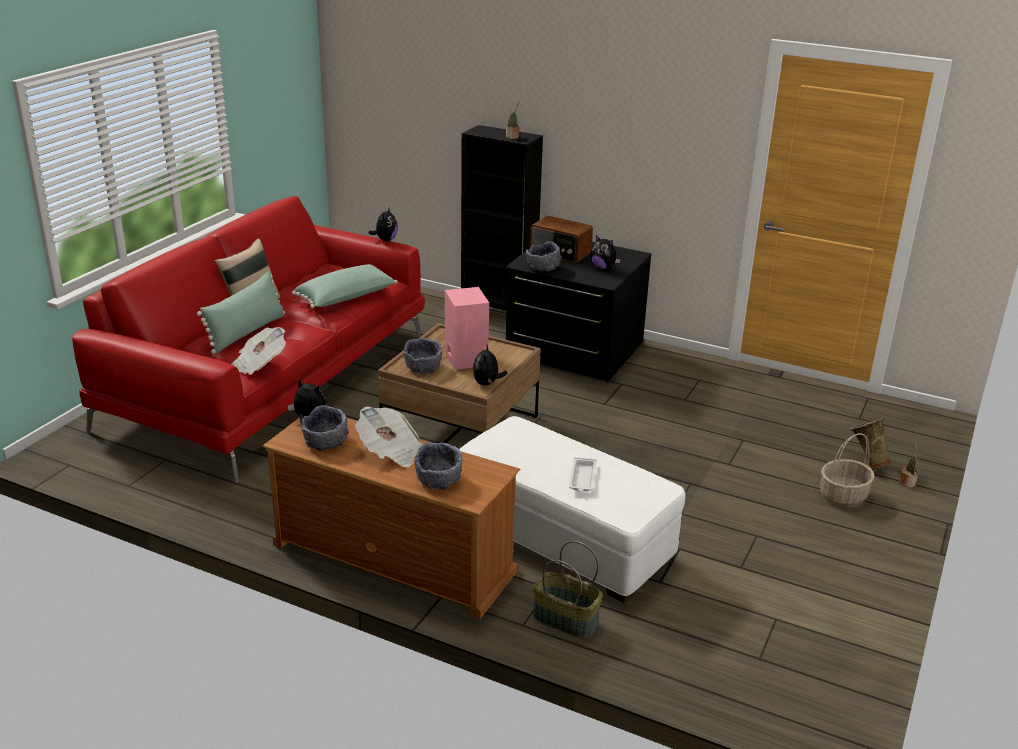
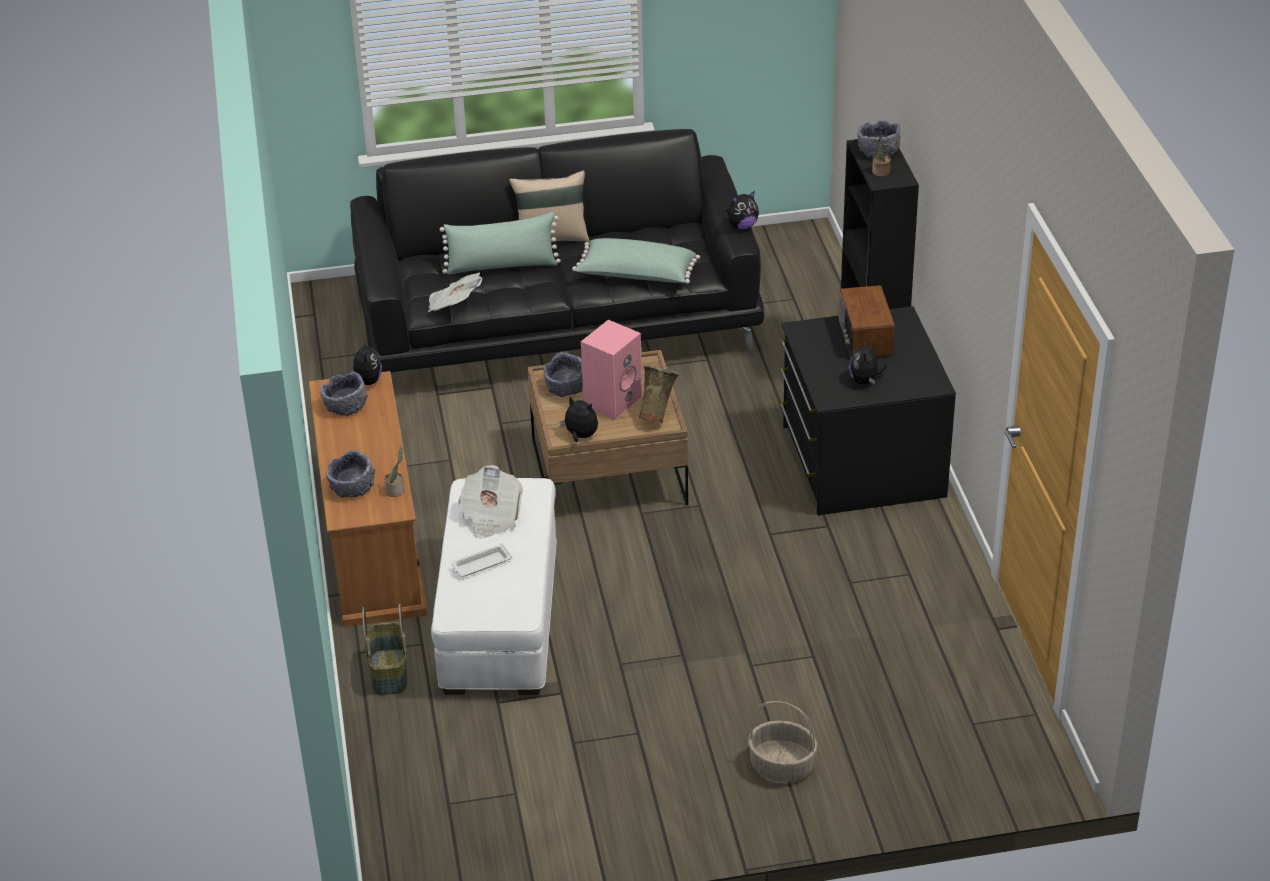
camera: 55 degrees right, 10 degrees up
red sofa [72,196,425,483] -> black sofa [350,129,765,377]
newspaper [355,406,423,467] -> newspaper moved to [458,465,523,539]
plush toy [473,345,507,386] -> plush toy turned 60 degrees clockwise [559,396,598,442]
grey bowl [526,241,562,272] -> grey bowl moved to [857,120,900,158]
beige vase [850,418,891,470] -> beige vase moved to [639,365,679,423]
potted plant [899,440,918,487] -> potted plant moved to [384,446,404,497]

